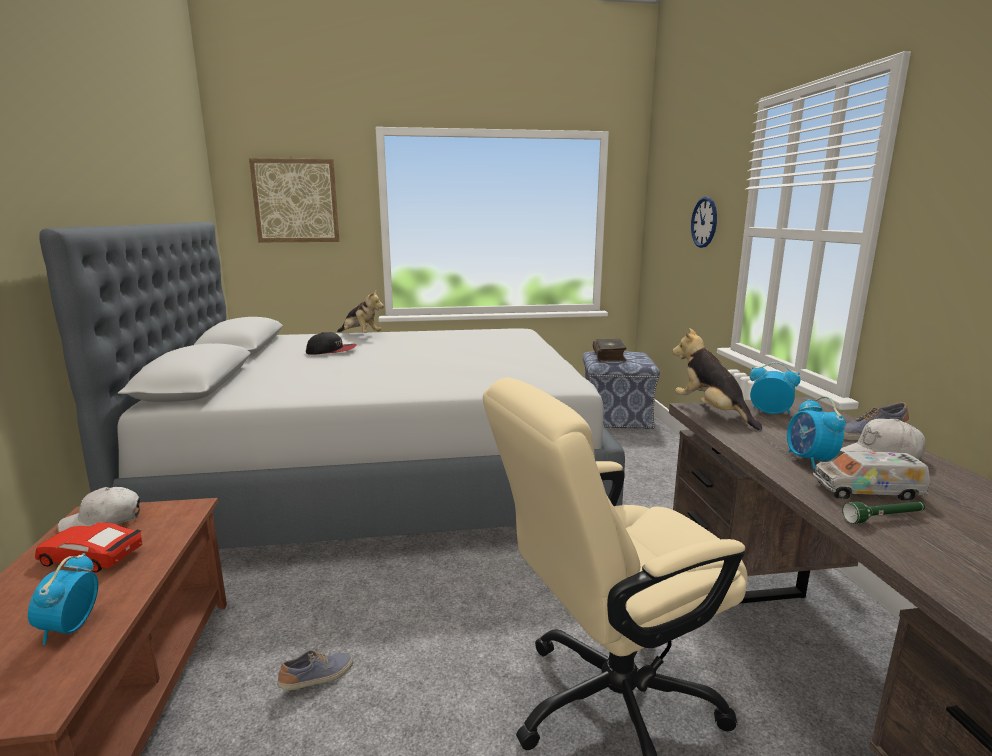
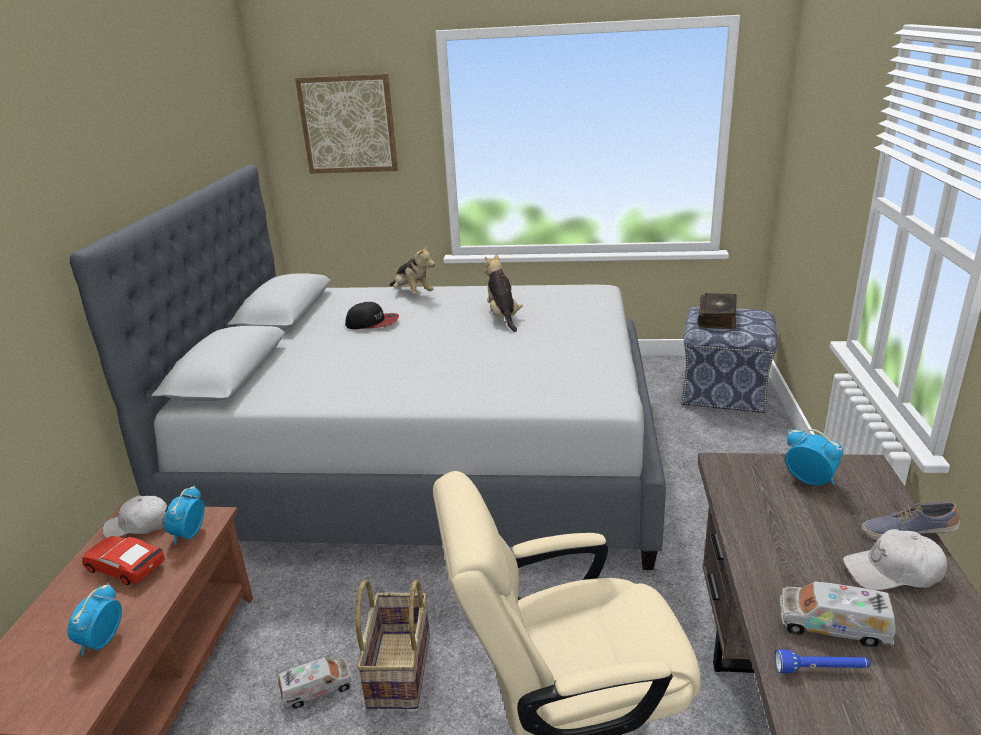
camera: 15 degrees right, 10 degrees up
shoe [277,650,353,690] -> toy truck [278,658,353,710]
plush toy [672,328,762,430] -> plush toy moved to [484,254,523,332]
wall clock [691,197,717,248] -> none
alarm clock [787,396,846,469] -> alarm clock moved to [164,486,205,545]
green flashlight [842,501,925,524] -> blue flashlight [775,649,870,673]
none -> basket [355,579,430,709]

